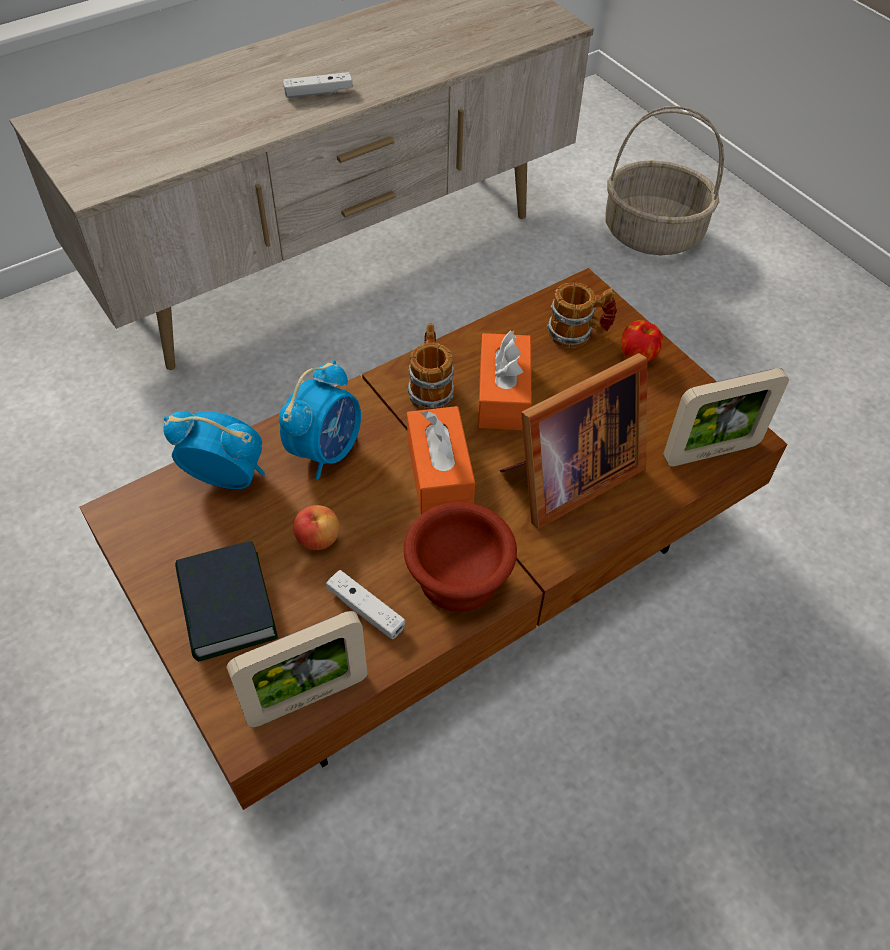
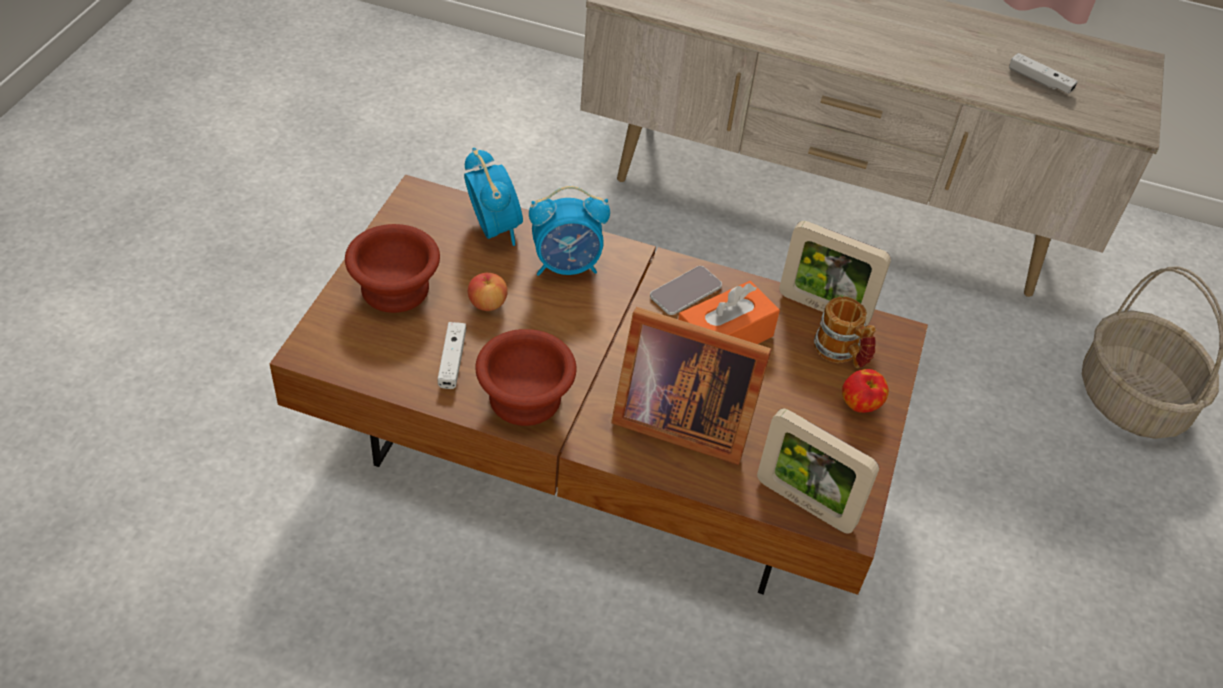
camera: 50 degrees right, 5 degrees down
book [175,541,278,661] -> brown bowl [345,224,440,313]
picture frame [227,611,367,727] -> picture frame moved to [779,221,891,326]
white game controller [283,72,353,98] -> white game controller moved to [1009,53,1077,94]
orange tissue box [407,406,475,514] -> none
mug [408,324,454,410] -> phone [650,266,722,315]

